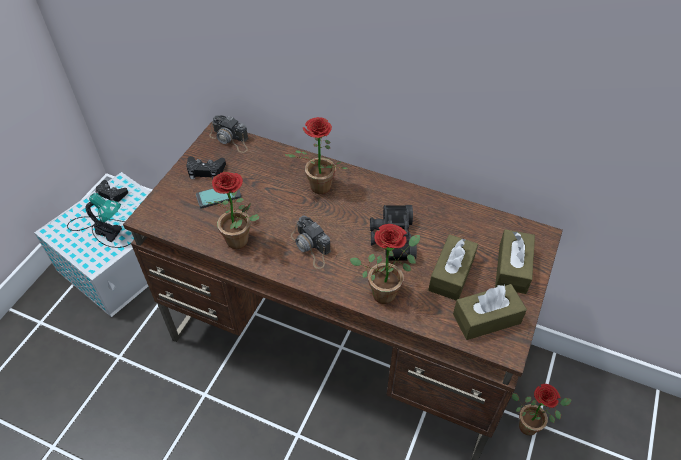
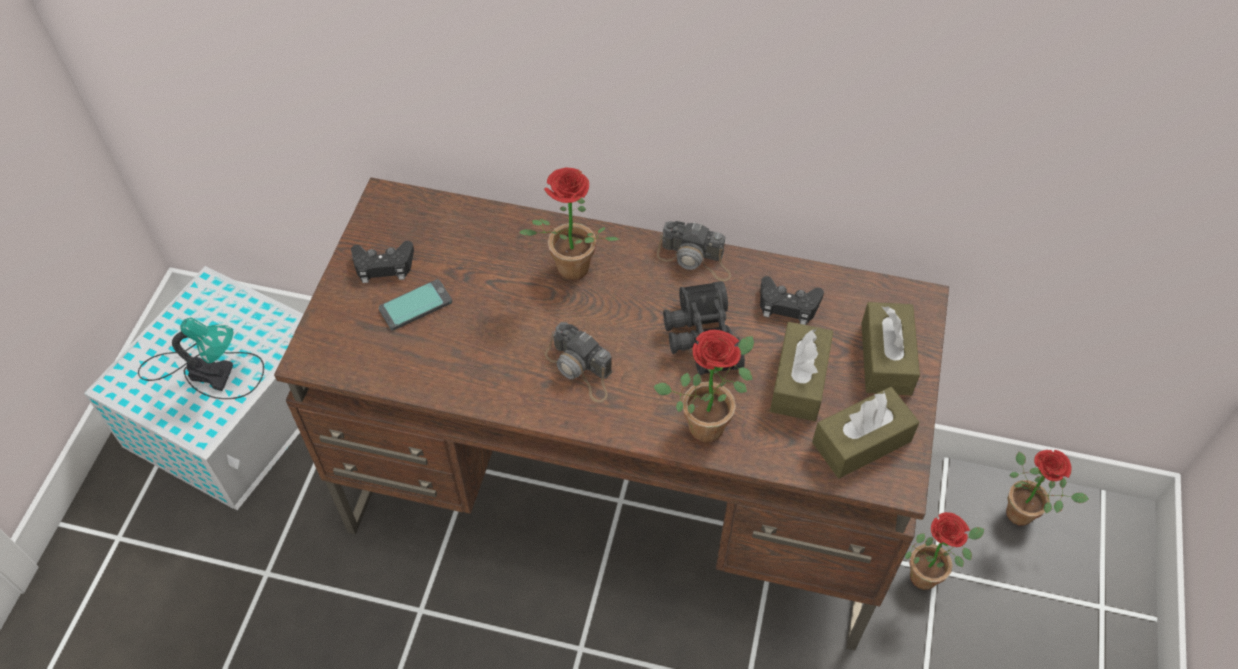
camera: 10 degrees left, 5 degrees up
black game controller [95,180,128,202] -> black game controller moved to [760,276,824,325]
potted plant [207,172,259,249] -> potted plant moved to [1006,450,1089,526]
camera [209,115,248,153] -> camera moved to [657,221,731,281]

